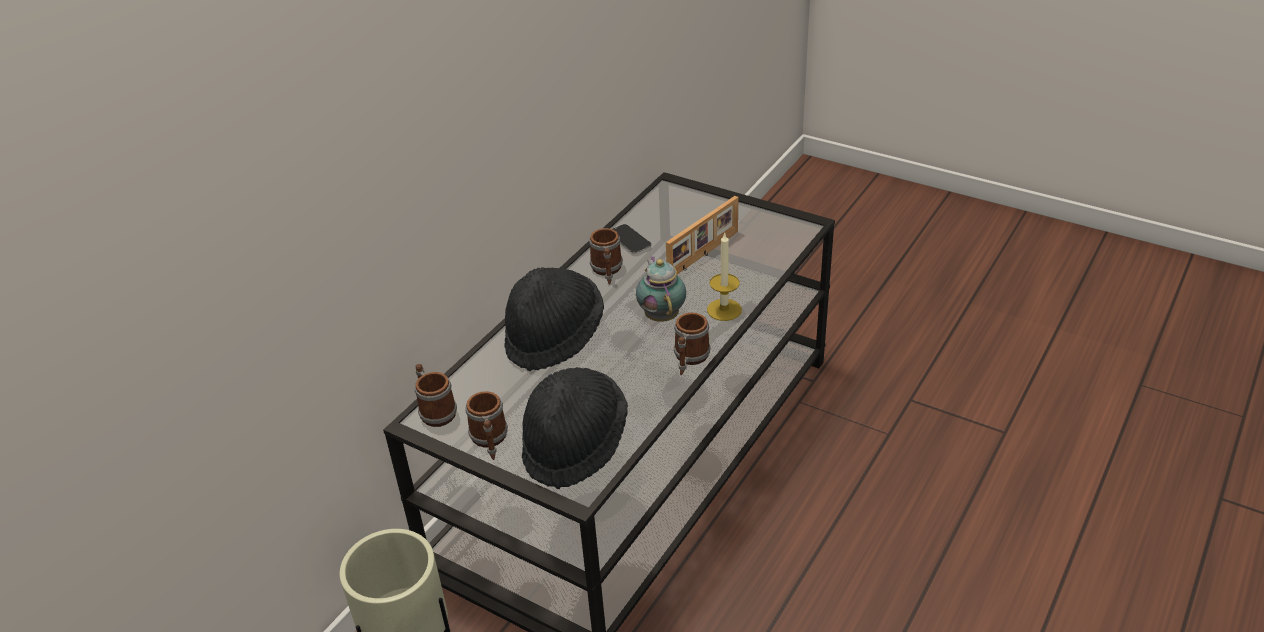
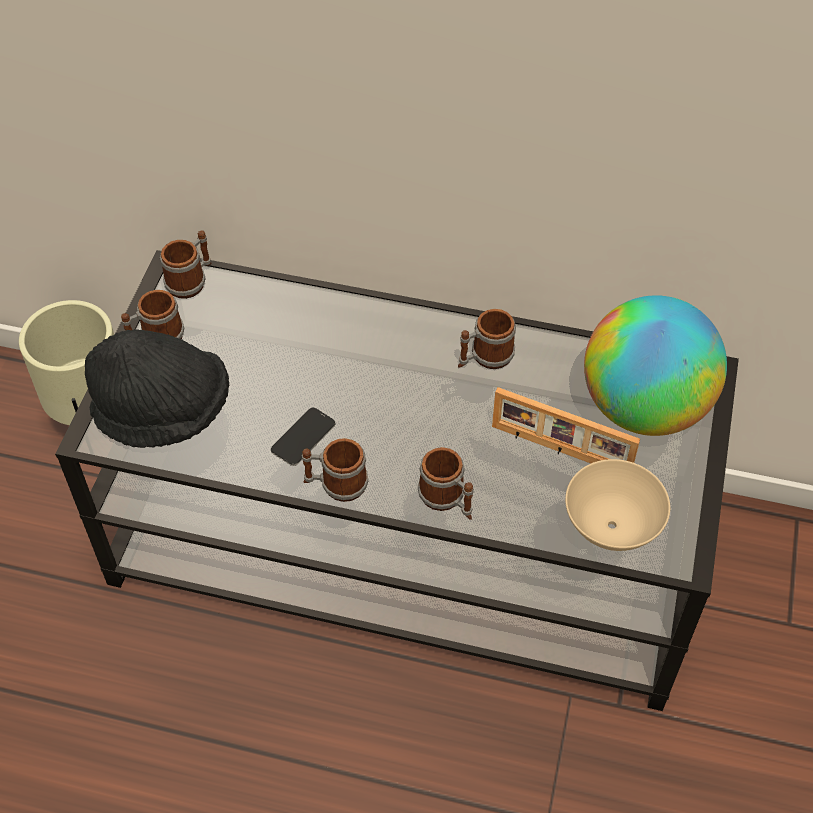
camera: 70 degrees right, 15 degrees up
black hat [505,267,604,371] -> none
phone [613,224,651,254] -> phone moved to [271,408,335,466]
teapot [636,257,686,322] -> none
candle [707,233,742,321] -> mug [418,447,474,520]
none -> beige bowl [565,459,670,551]
none -> globe [584,295,727,436]

